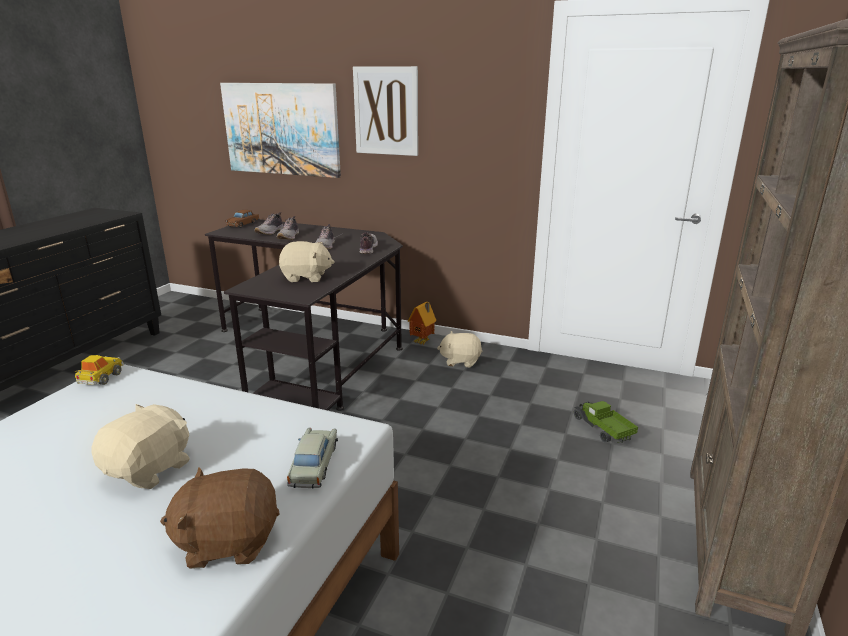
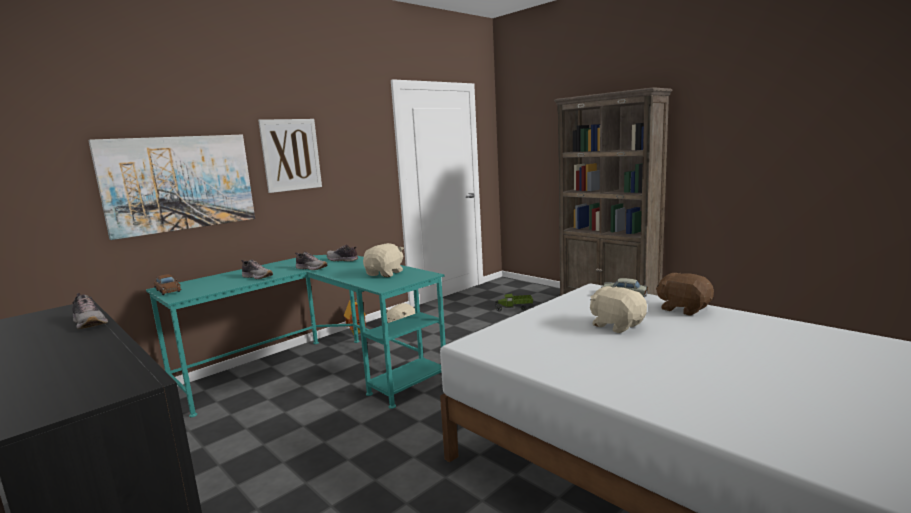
camera: 65 degrees left, 10 degrees down
toy car [75,355,124,385] -> none
brown plush toy [160,467,280,569] -> brown plush toy turned 120 degrees clockwise [656,273,714,316]
black desk [205,219,403,411] -> turquoise desk [146,255,446,417]
shoe [254,212,283,235] -> shoe moved to [72,293,108,329]

